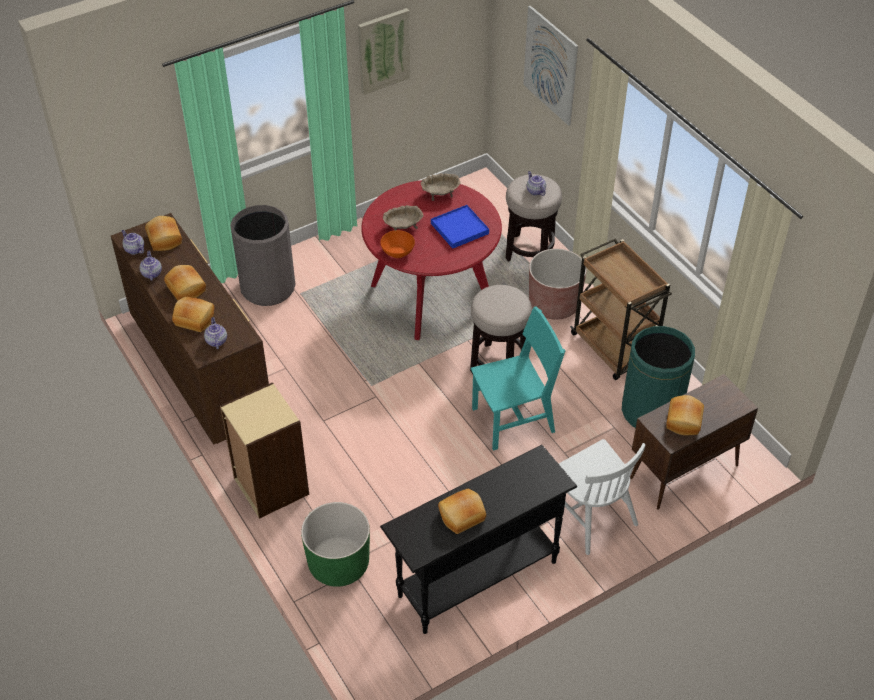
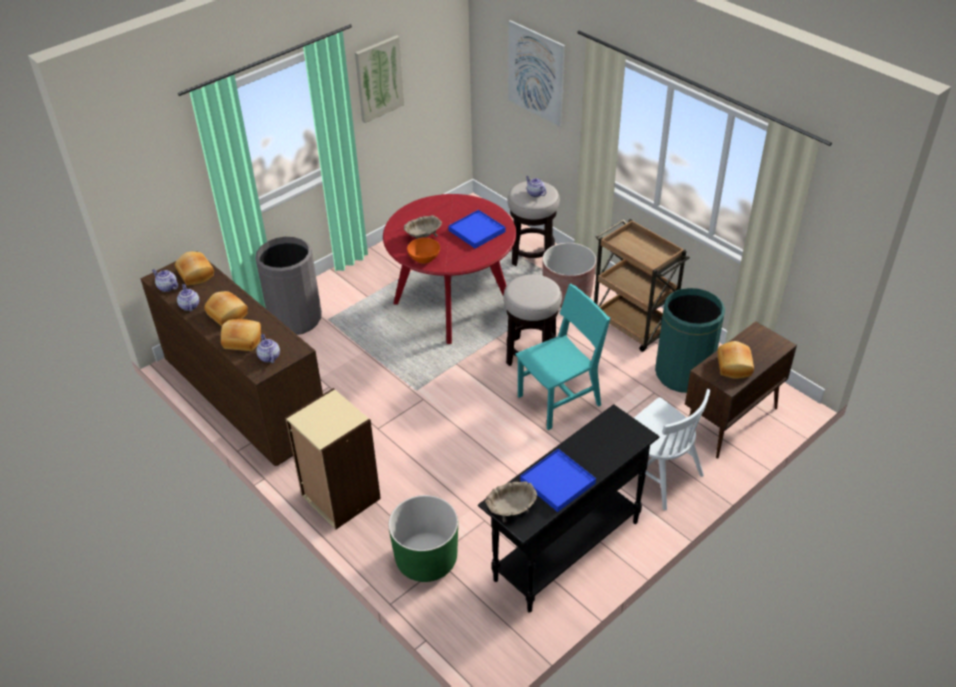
camera: 10 degrees left, 5 degrees down
beige bowl [420,173,460,201] -> beige bowl moved to [485,482,537,522]
bread [438,489,486,534] -> blue tray [520,449,596,512]

